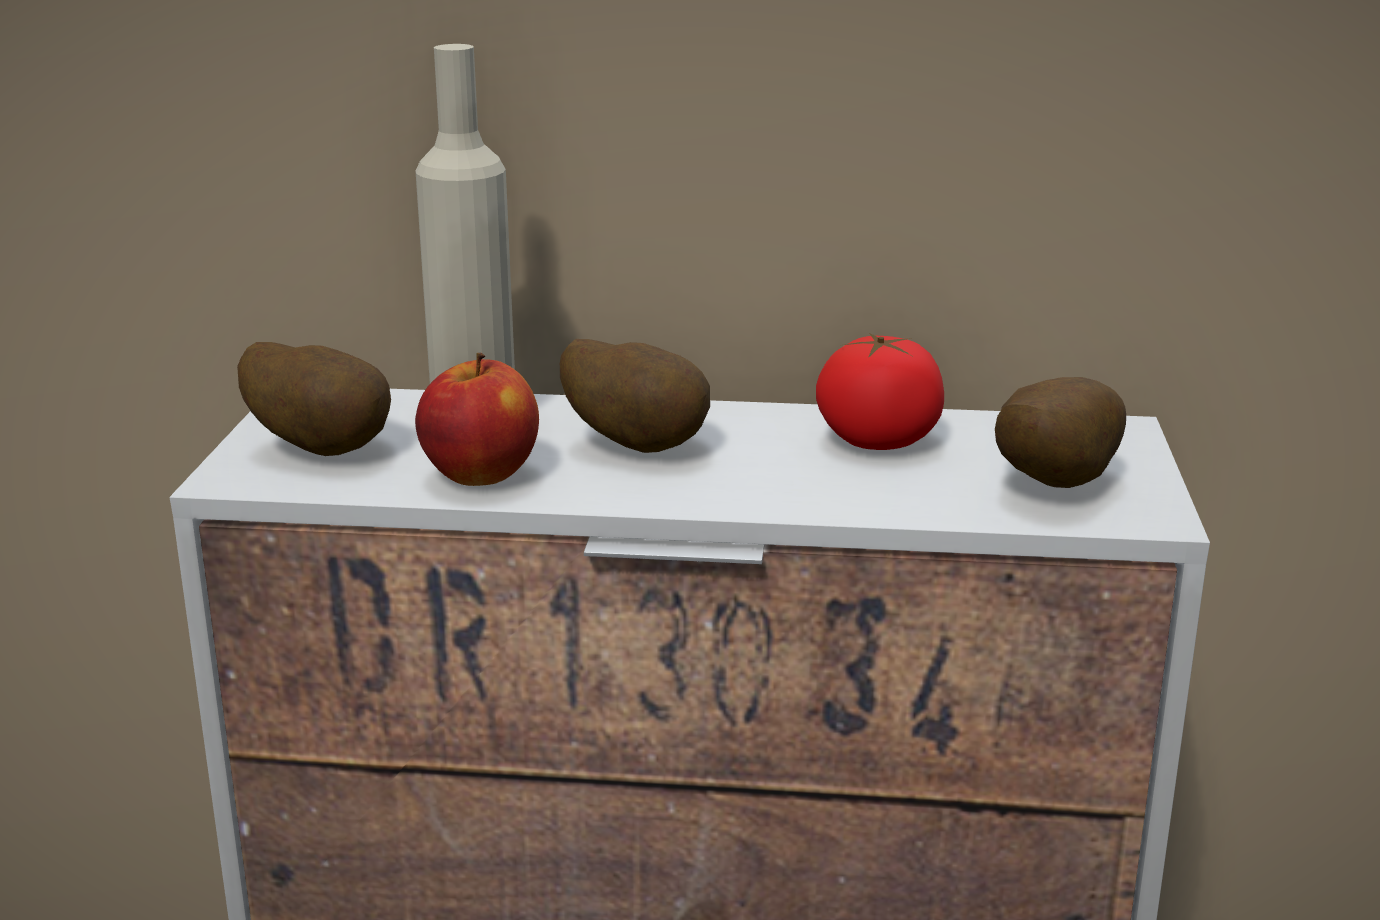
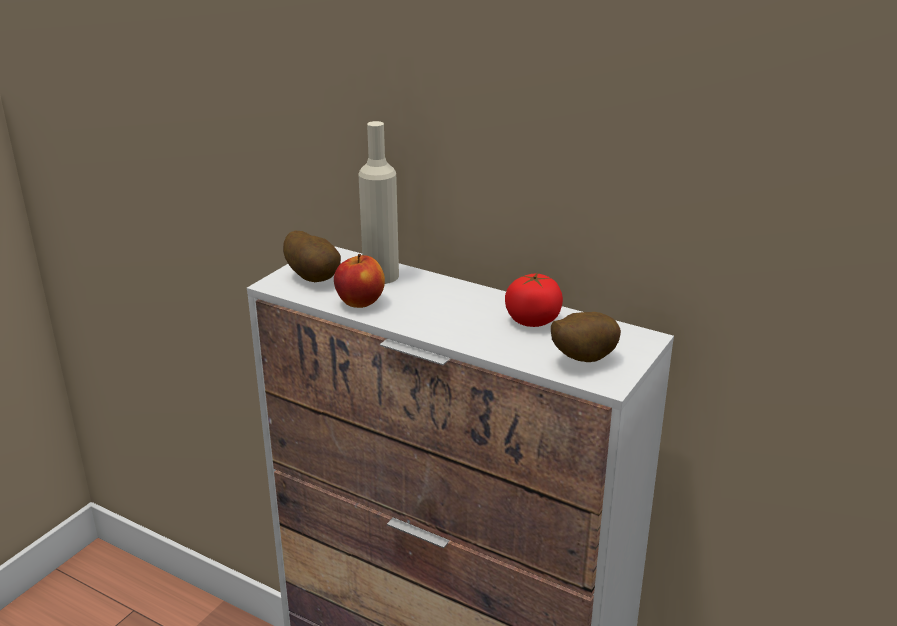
camera: 25 degrees right, 5 degrees up
potato [560,339,710,453] -> none

